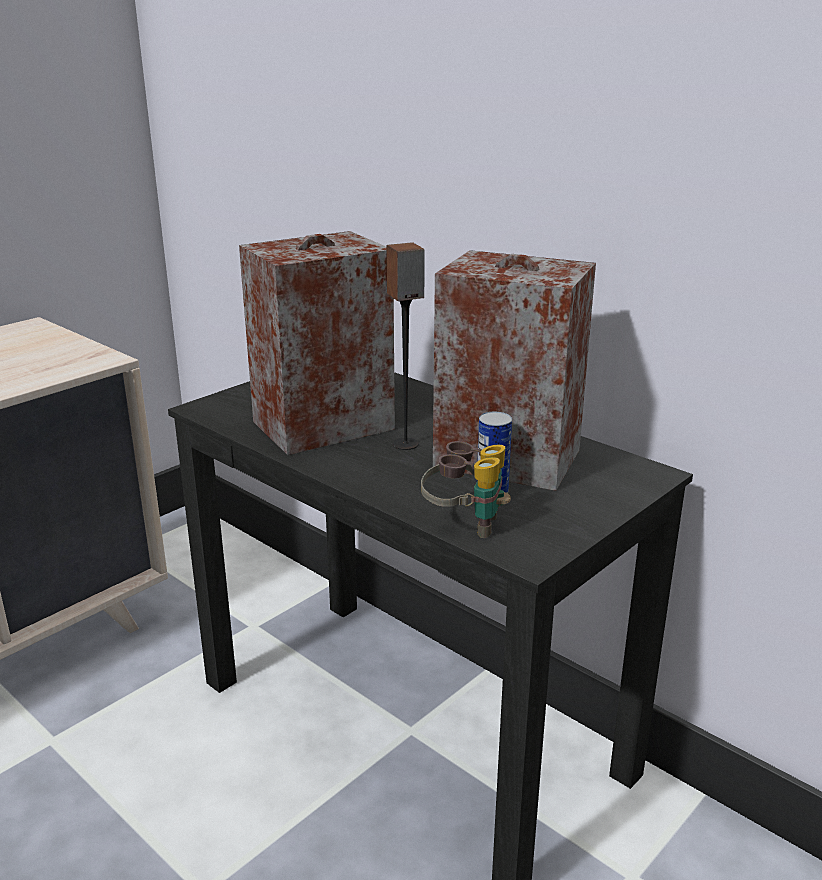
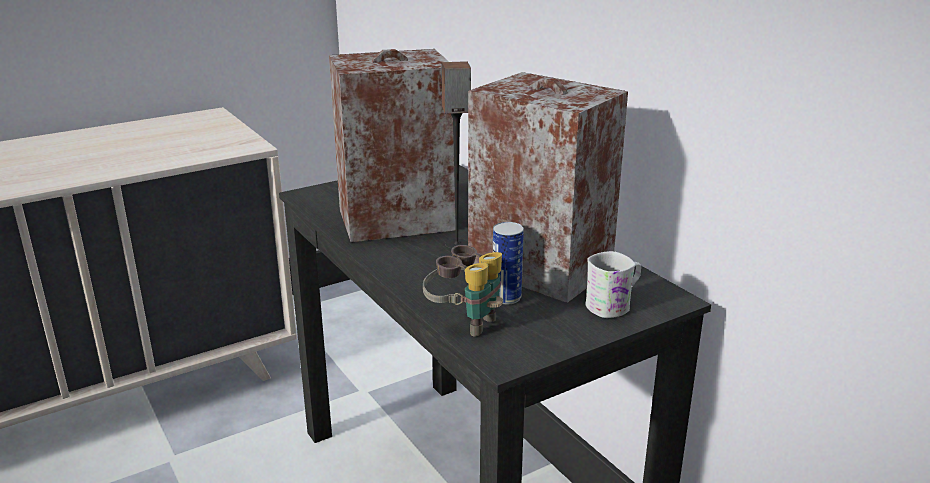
camera: 15 degrees right, 0 degrees up
none -> white mug [586,251,641,318]

